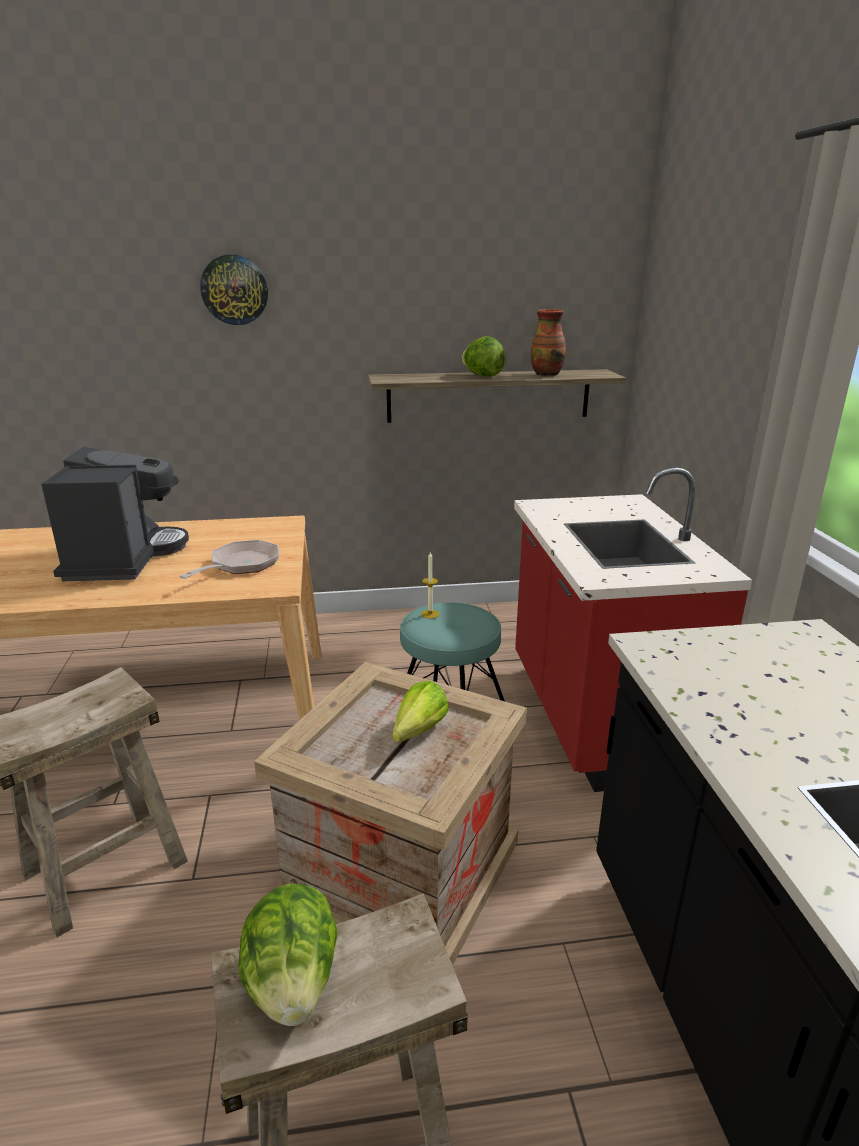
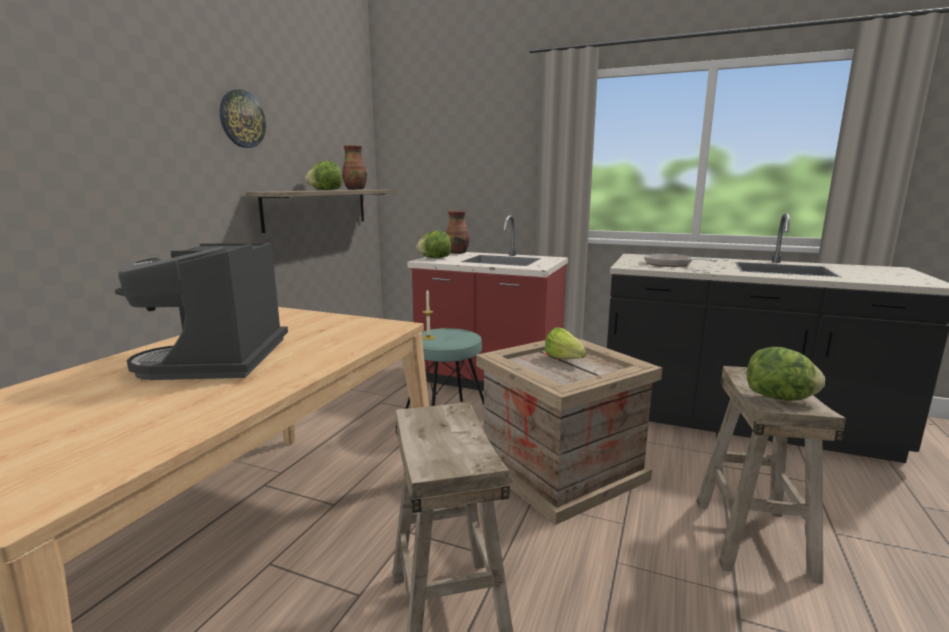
camera: 60 degrees left, 10 degrees down
coffee machine [41,446,189,581] -> coffee machine turned 120 degrees counterclockwise [115,243,288,380]
frying pan [179,540,279,579] -> frying pan moved to [644,253,718,267]
wall clock [200,255,268,325] -> wall clock moved to [220,89,266,148]
none -> lettuce [416,230,451,258]
none -> vase [446,211,469,254]

